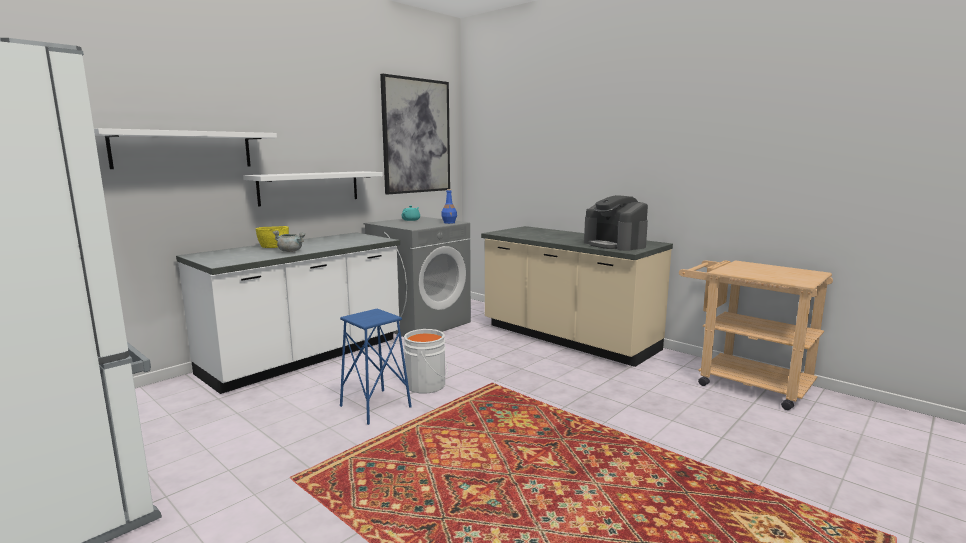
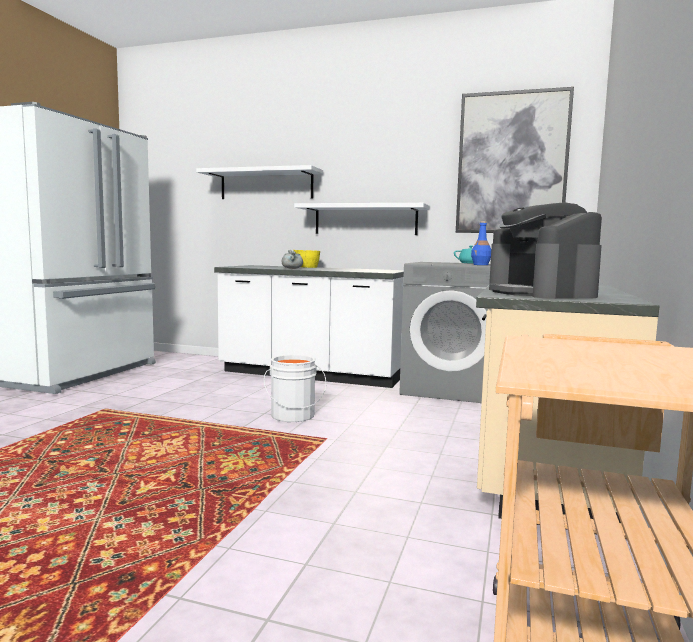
camera: 65 degrees right, 5 degrees down
blue stool [340,308,412,425] -> none
coffee machine [584,195,648,251] -> coffee machine turned 45 degrees counterclockwise [489,202,602,299]

